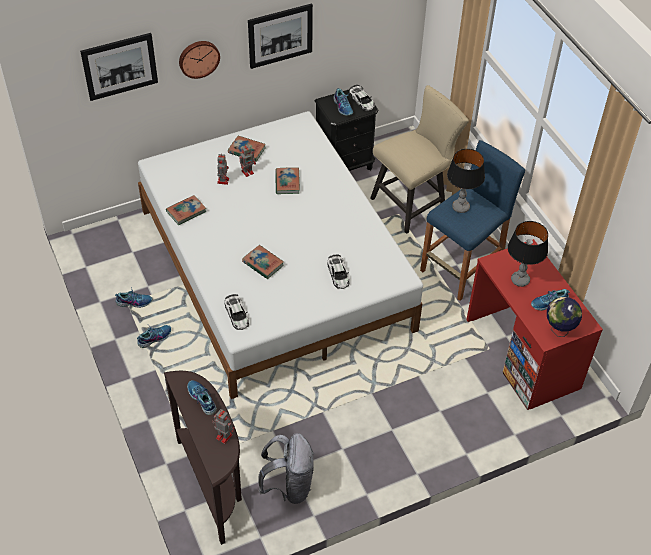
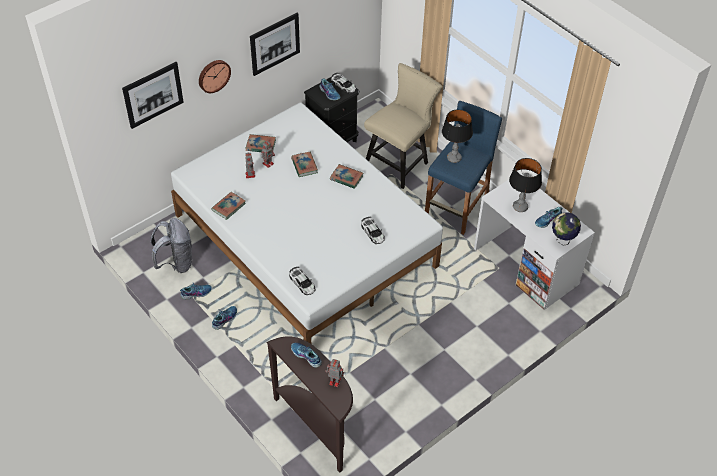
camera: 15 degrees left, 0 degrees up
book [242,245,284,279] -> book moved to [330,164,363,189]
grey backpack [258,433,314,504] -> grey backpack moved to [150,218,193,273]
red desk [466,239,603,410] -> white desk [474,173,595,310]

